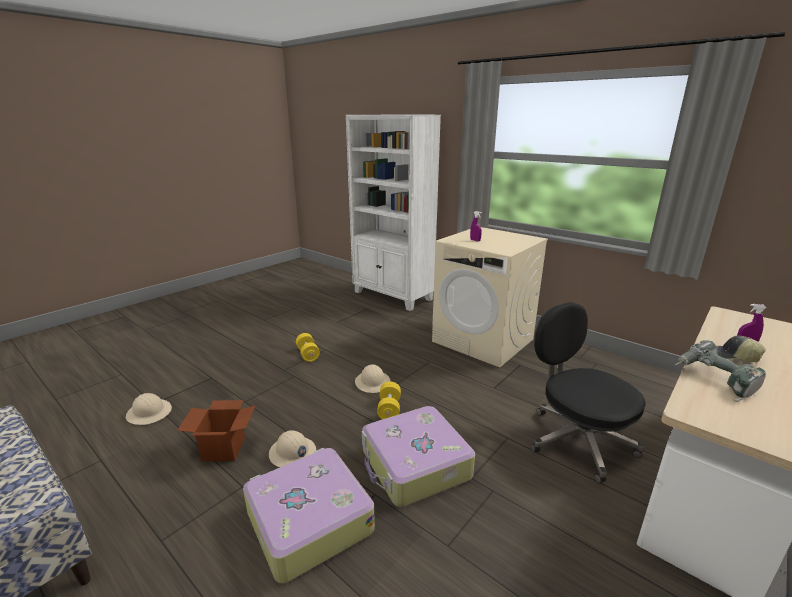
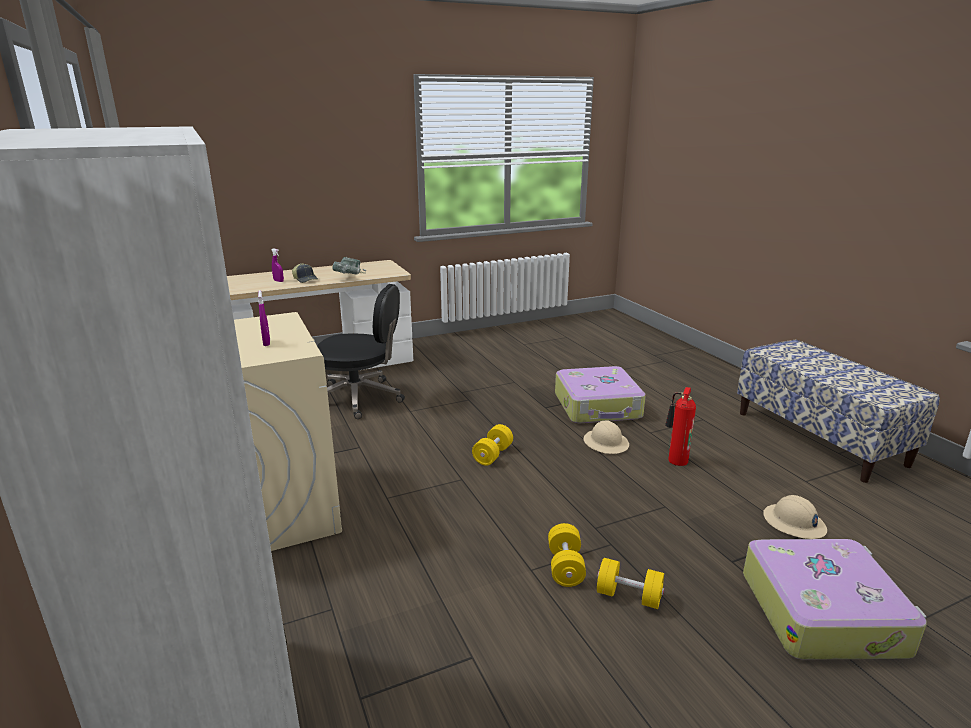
camera: 155 degrees left, 0 degrees up
cardboard box [177,400,255,462] -> fire extinguisher [665,387,696,466]
beige hard hat [355,364,391,393] -> none
suitcase [362,406,475,507] -> suitcase moved to [743,539,927,660]
black office chair [531,302,645,484] -> black office chair turned 75 degrees counterclockwise [317,284,405,419]
none -> yellow dumbbell [597,558,664,609]

